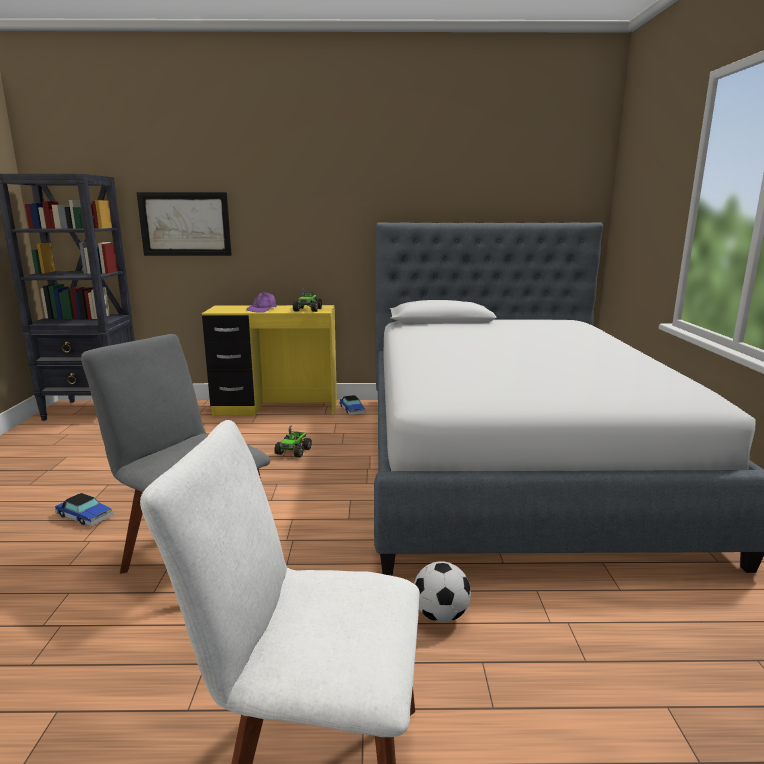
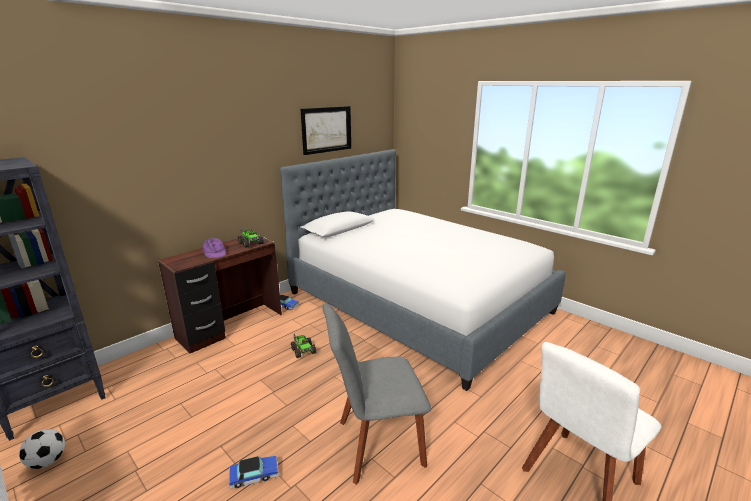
camera: 45 degrees left, 5 degrees up
picture [137,192,232,256] -> picture moved to [301,106,351,155]
yellow desk [202,305,337,416] -> brown desk [158,235,282,354]
football [414,561,471,623] -> football moved to [19,429,65,469]

